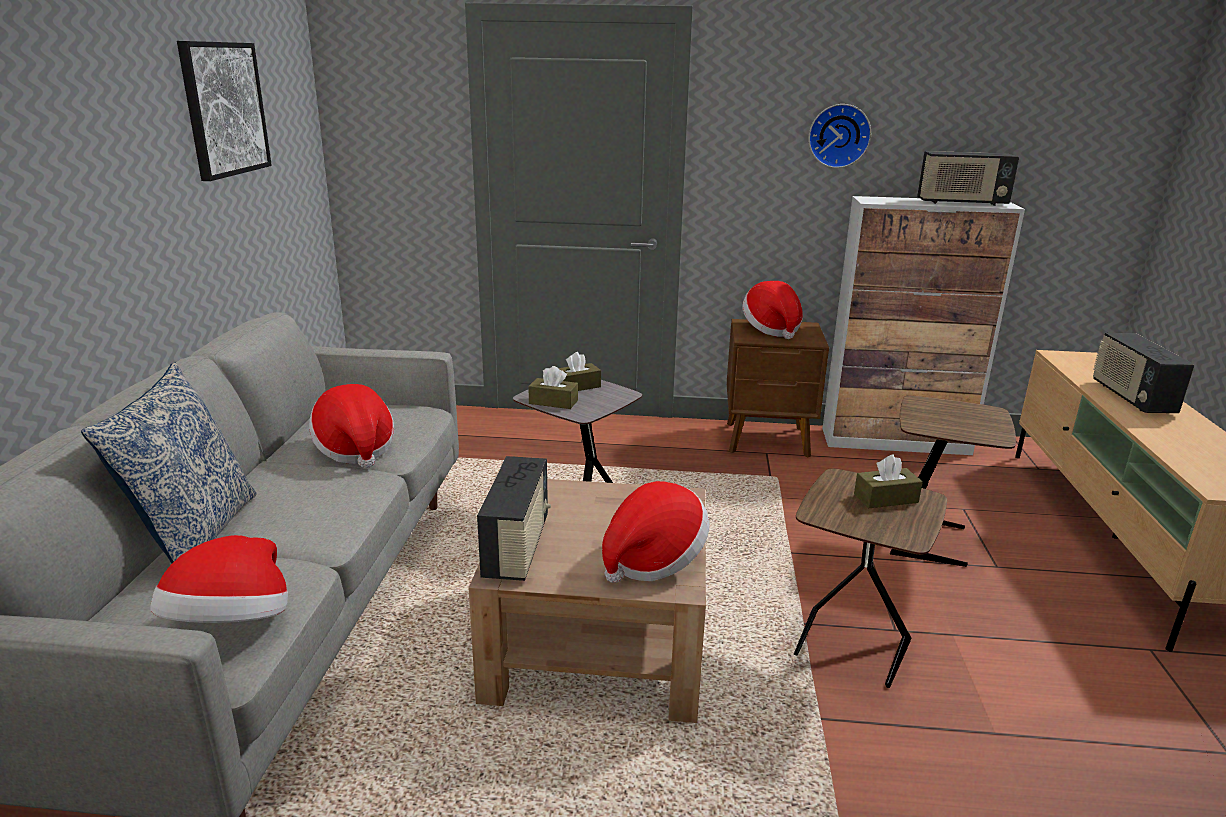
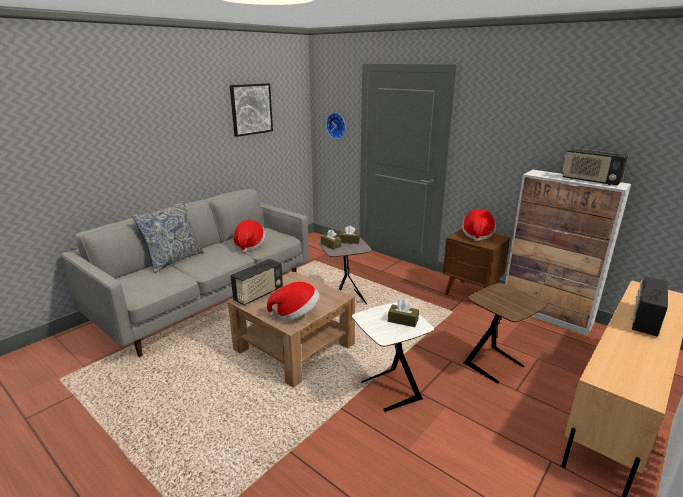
camera: 35 degrees right, 0 degrees up
hat [150,535,288,623] -> none
brown side table [794,468,947,688] -> white side table [352,302,434,412]
wall clock [808,104,871,168] -> wall clock moved to [326,113,346,139]

